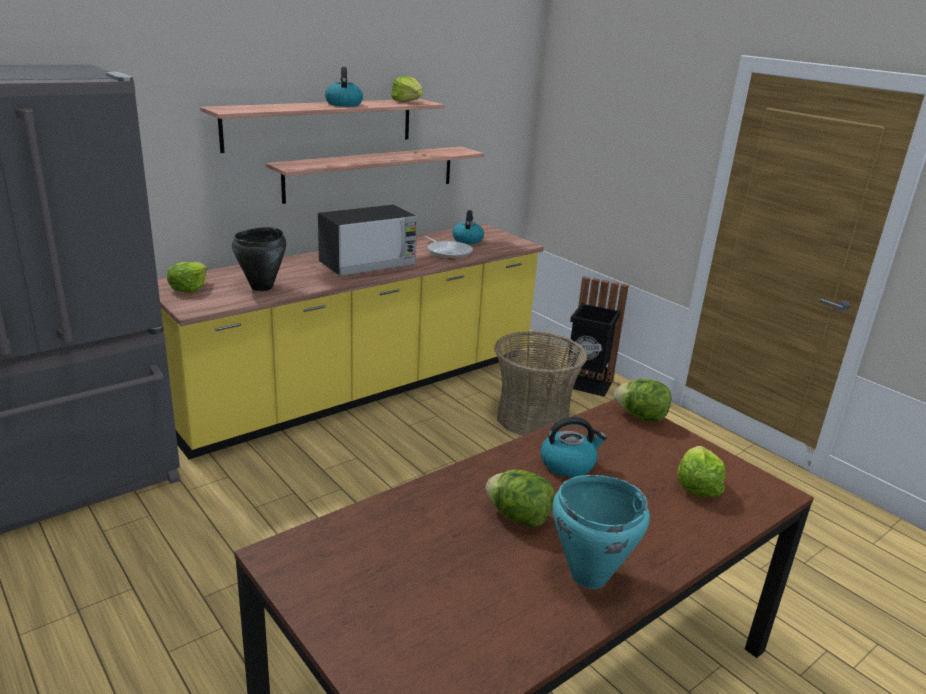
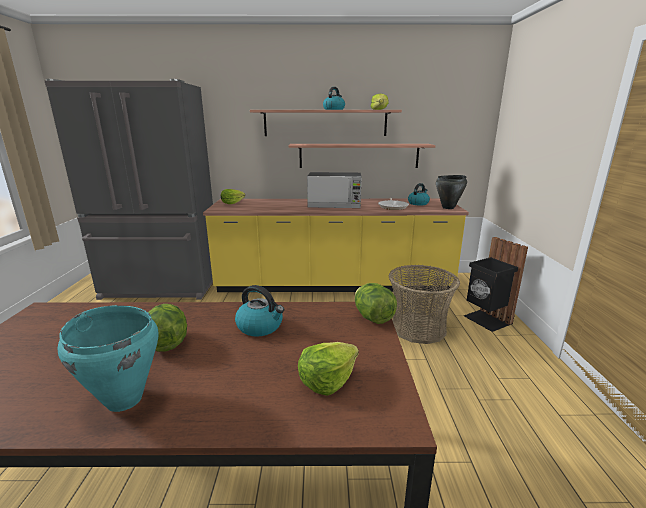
camera: 40 degrees right, 5 degrees down
black cooking pot [232,227,286,291] -> black cooking pot moved to [436,175,467,209]

